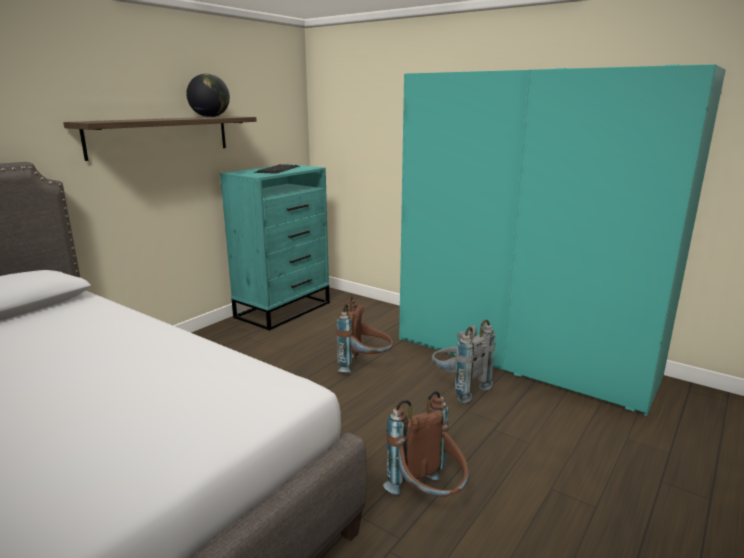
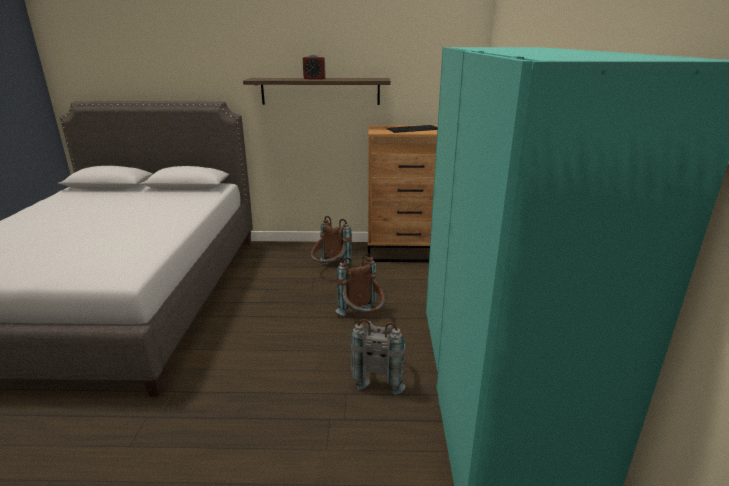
camera: 55 degrees right, 5 degrees up
globe [186,74,230,117] -> none
turquoise dresser [220,164,330,331] -> brown dresser [368,125,438,262]
brown backpack [383,391,469,497] -> brown backpack moved to [311,216,352,267]
none -> alarm clock [303,54,326,80]

